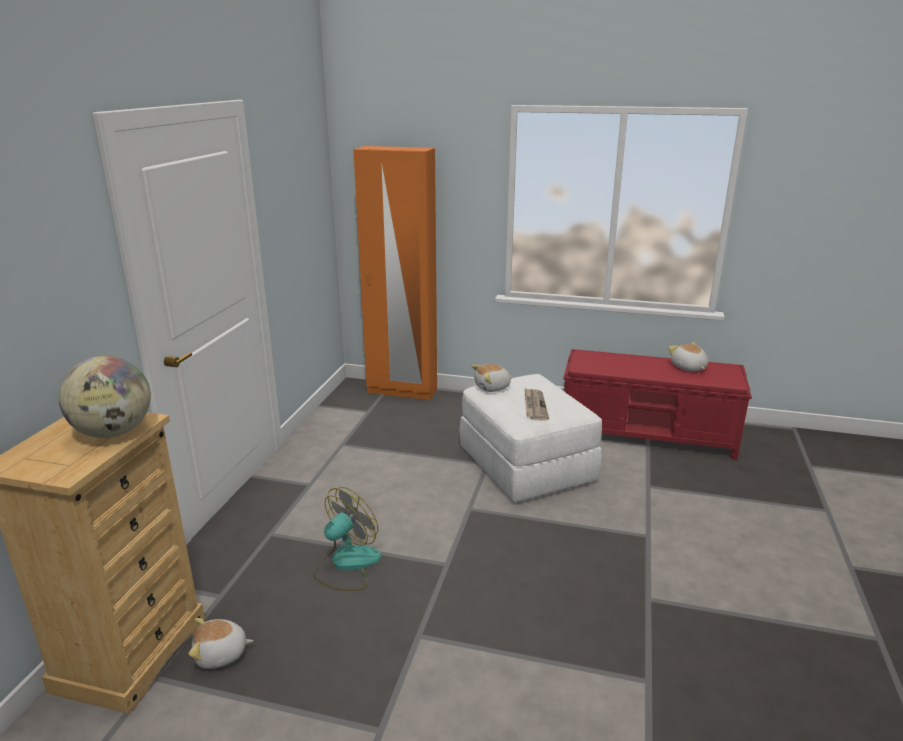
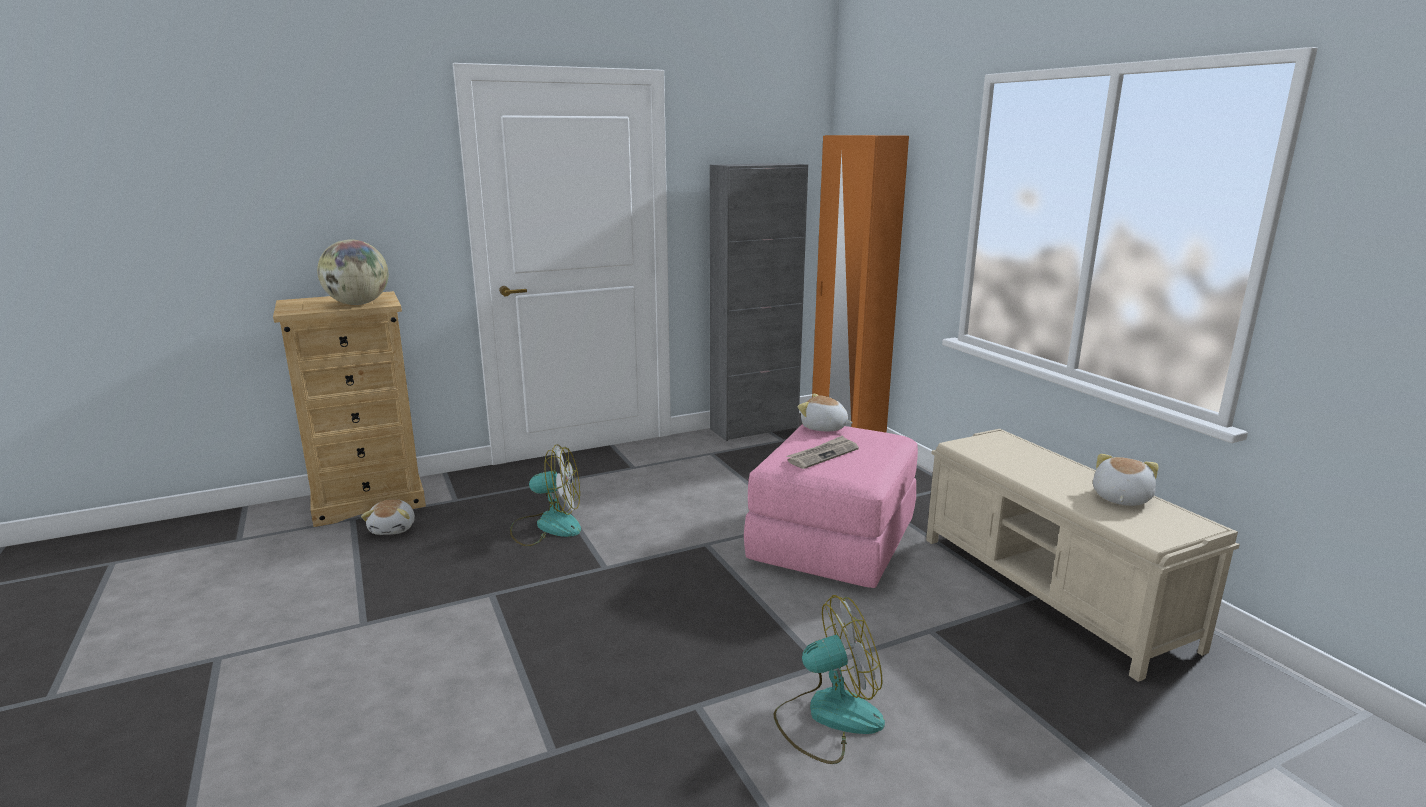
camera: 50 degrees right, 5 degrees down
plush toy [189,618,253,669] -> plush toy turned 135 degrees counterclockwise [361,499,415,535]
white ottoman [459,374,602,502] -> pink ottoman [744,424,918,588]
red bench [563,349,752,460] -> beige bench [926,429,1240,682]
none -> grey cabinet [710,163,808,441]
none -> fan [774,595,885,764]

